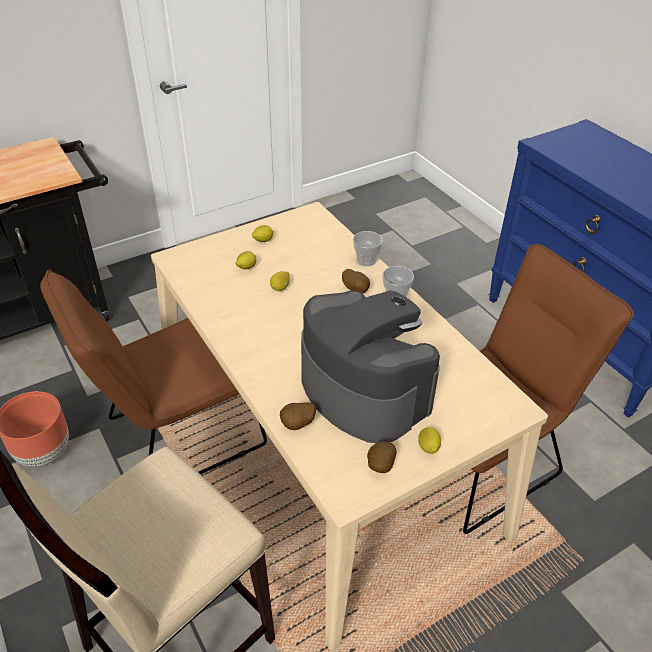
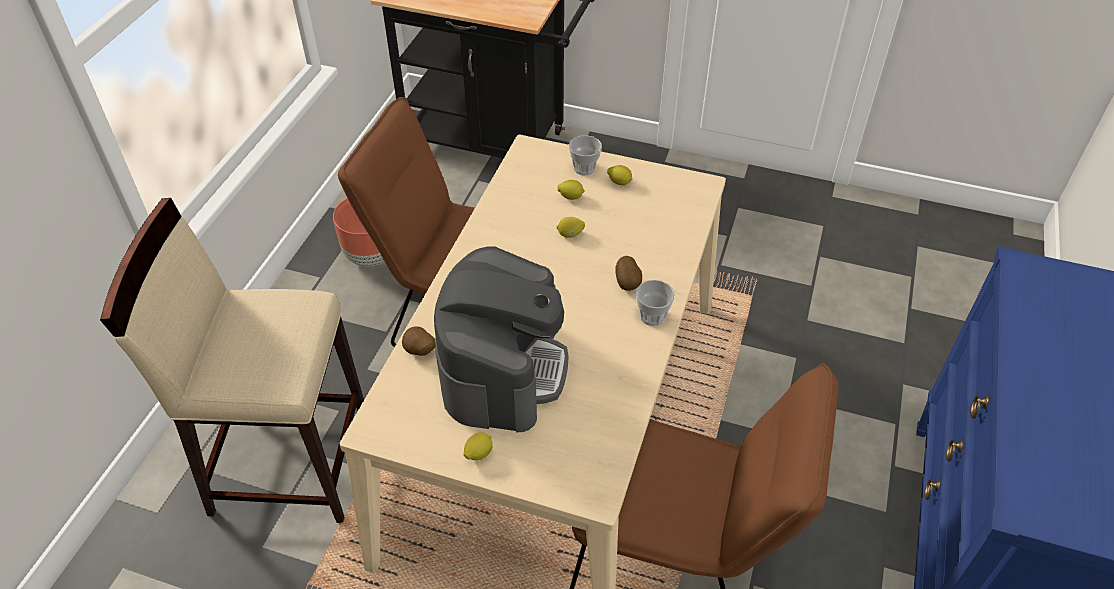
camera: 50 degrees right, 5 degrees up
cup [353,231,383,266] -> cup moved to [569,135,602,175]
potato [367,441,396,473] -> none

